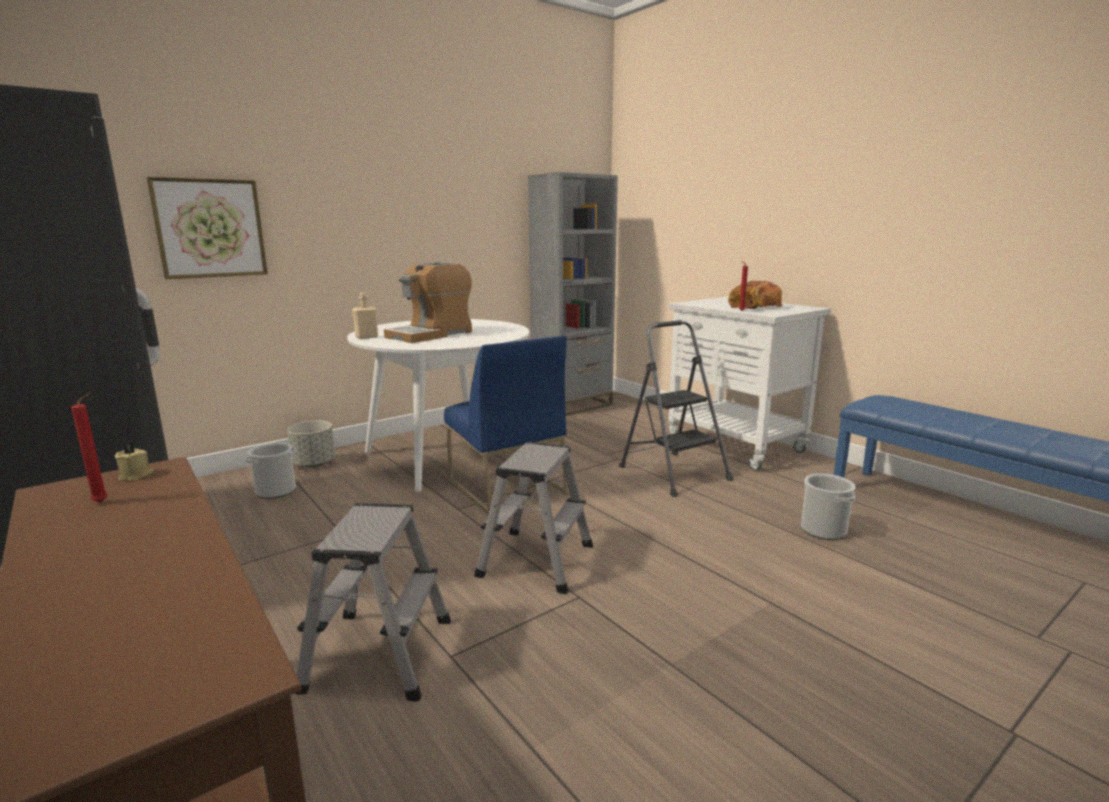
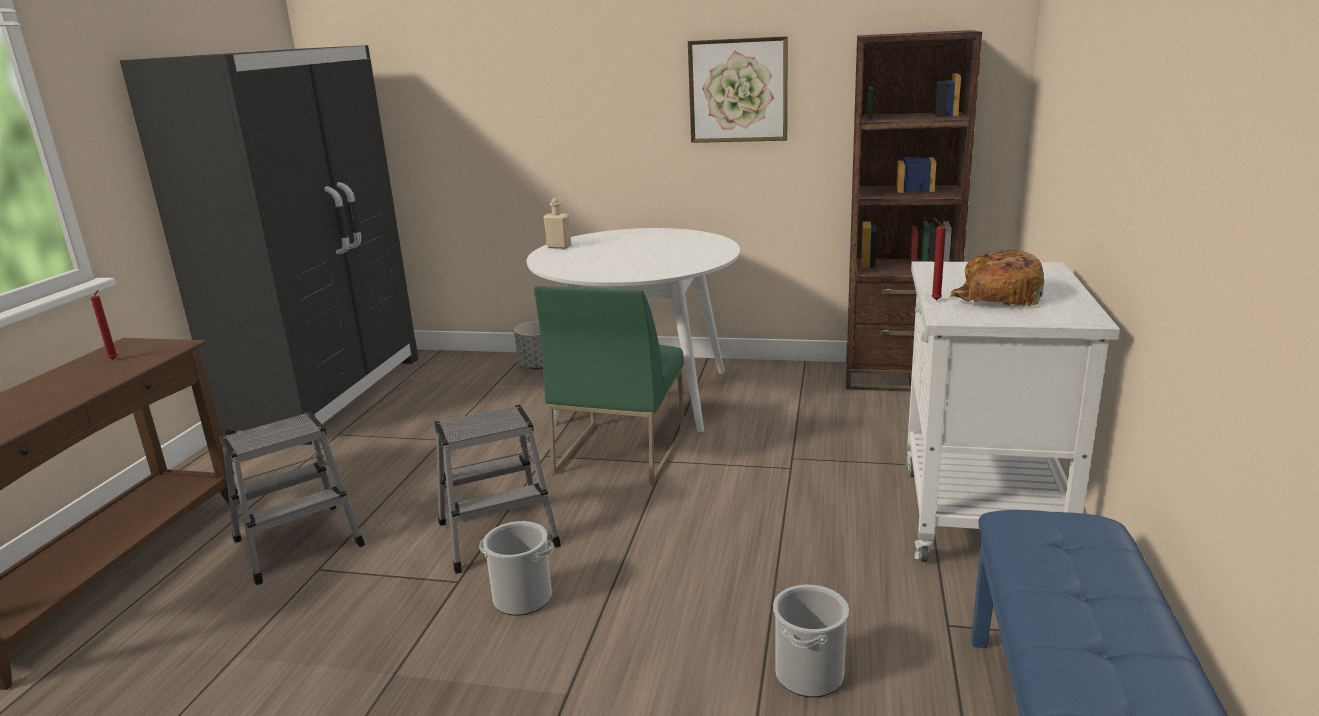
camera: 50 degrees right, 5 degrees up
beige candle [115,440,153,481] -> none
picture [147,177,268,279] -> picture moved to [688,36,788,143]
bucket [245,443,296,499] -> bucket moved to [479,521,553,616]
coffee machine [384,262,472,343] -> none
blue chair [444,336,569,515] -> green chair [534,286,685,485]
grey bookcase [528,172,618,416] -> brown bookcase [846,30,982,392]
black step ladder [618,320,734,497] -> none

